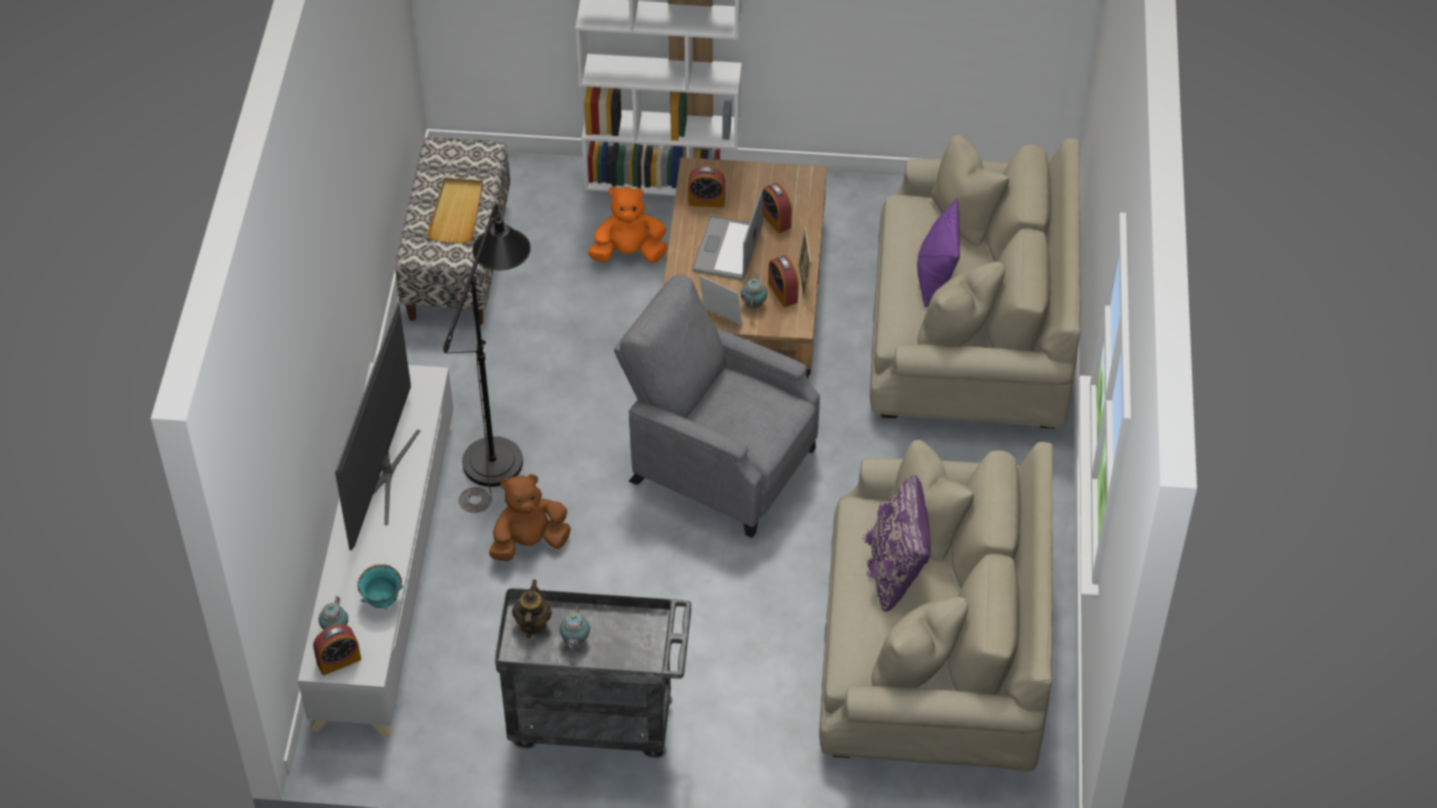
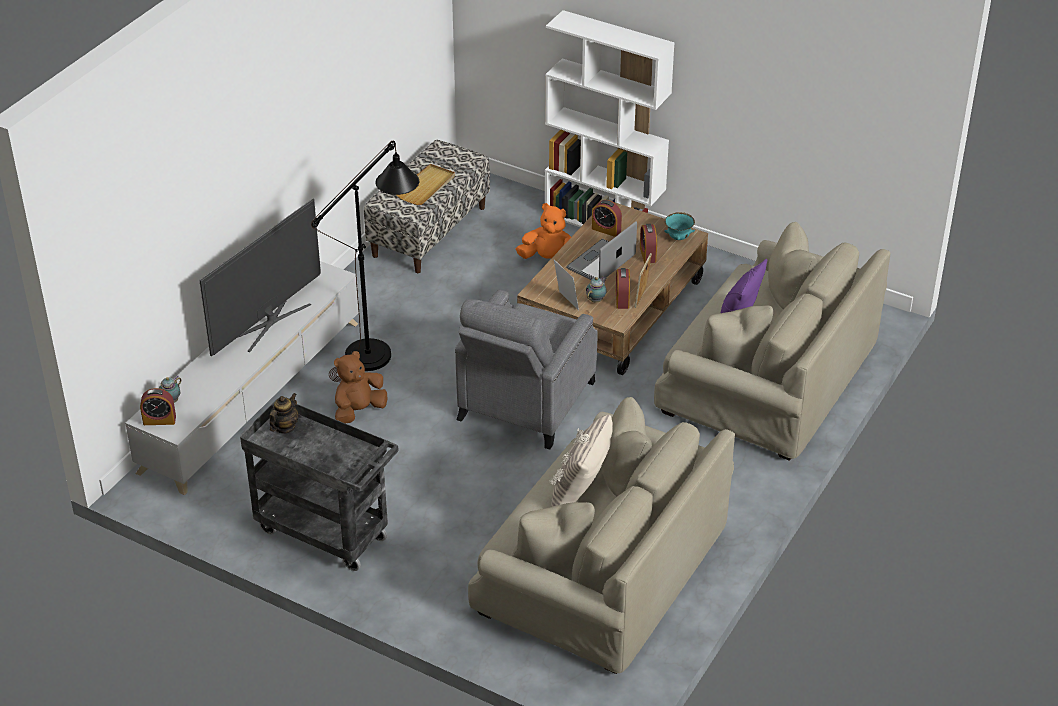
camera: 25 degrees right, 10 degrees down
turquoise bowl [357,564,404,610] -> turquoise bowl moved to [664,212,695,240]
brown plush toy [489,474,571,561] -> brown plush toy turned 45 degrees counterclockwise [334,351,387,424]
teapot [560,605,590,647] -> none
grey armchair [614,275,820,538] -> grey armchair turned 120 degrees counterclockwise [455,290,598,450]
purple pillow [862,475,931,612] -> beige pillow [549,415,613,507]

